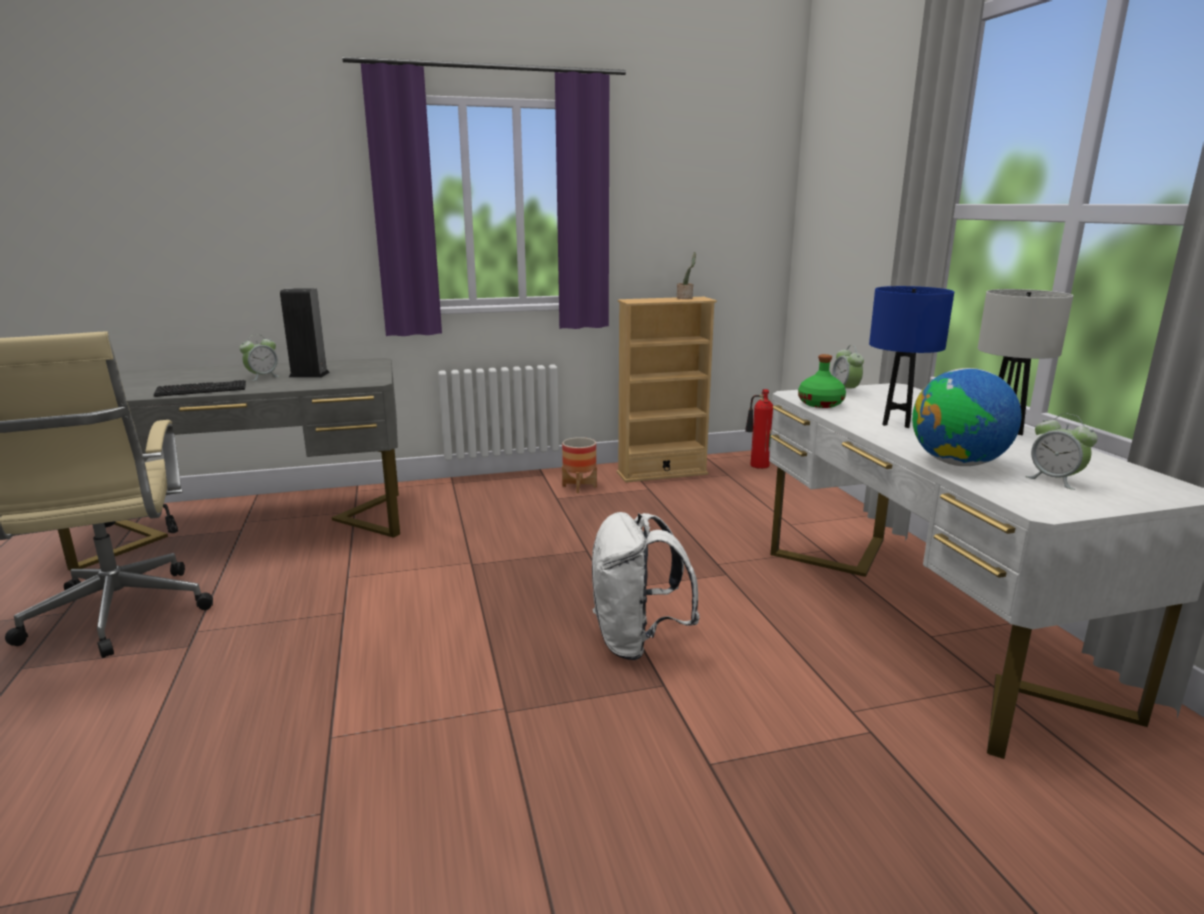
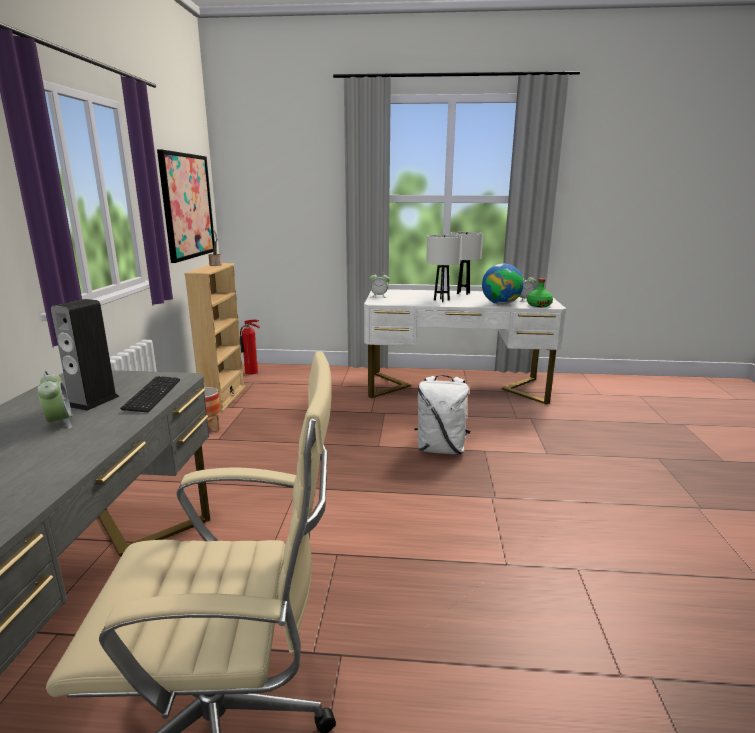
camera: 70 degrees left, 0 degrees up
keyboard [154,380,246,397] -> keyboard moved to [120,376,180,412]
green bottle [798,354,846,408] -> green bottle moved to [527,278,553,307]
blue table lamp [869,286,954,428] -> white table lamp [426,235,462,302]
none -> picture [157,149,215,263]

